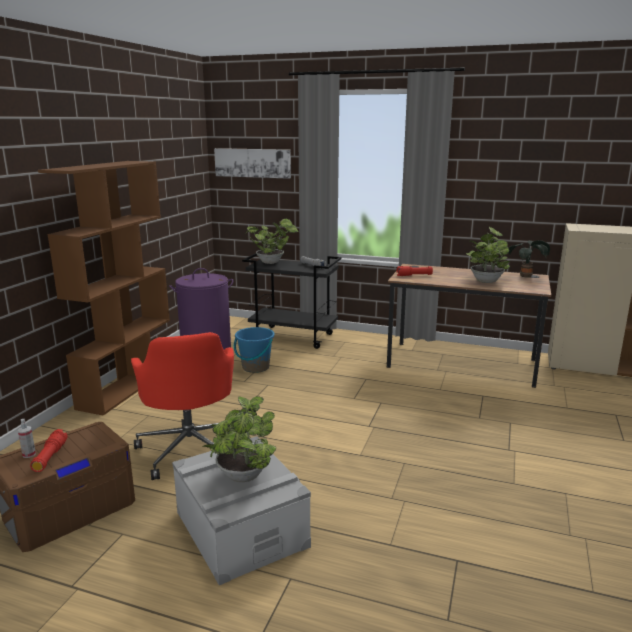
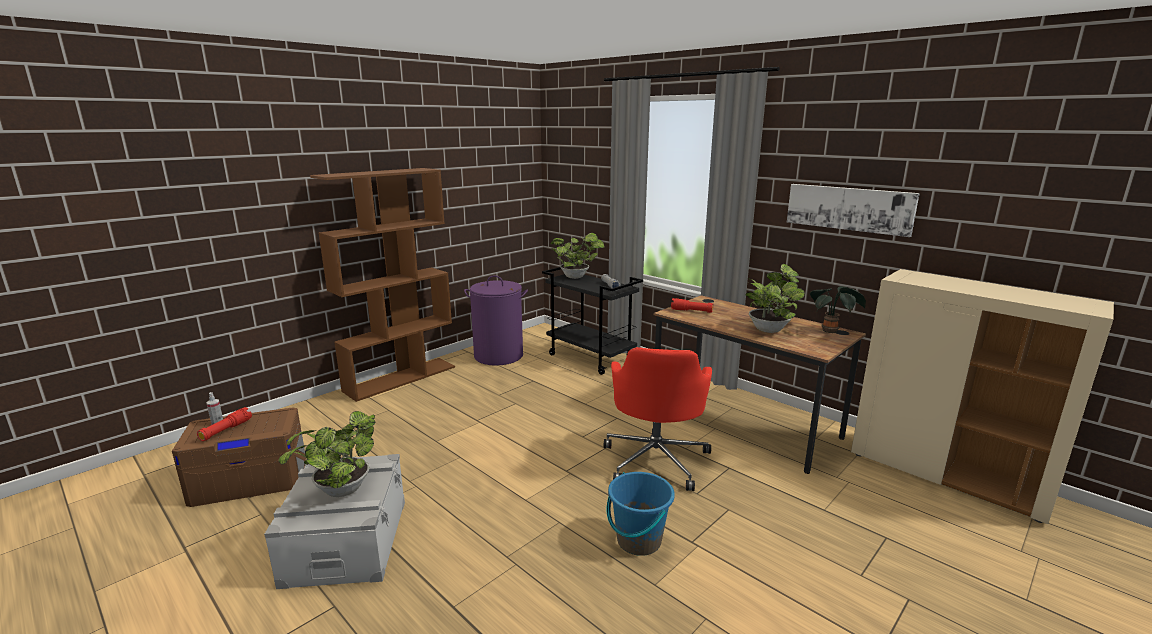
camera: 25 degrees right, 0 degrees up
red office chair [131,332,234,480] -> red office chair moved to [604,347,712,491]
picture [214,148,291,179] -> picture moved to [787,184,920,237]
blue bucket [234,327,275,373] -> blue bucket moved to [607,472,675,556]

